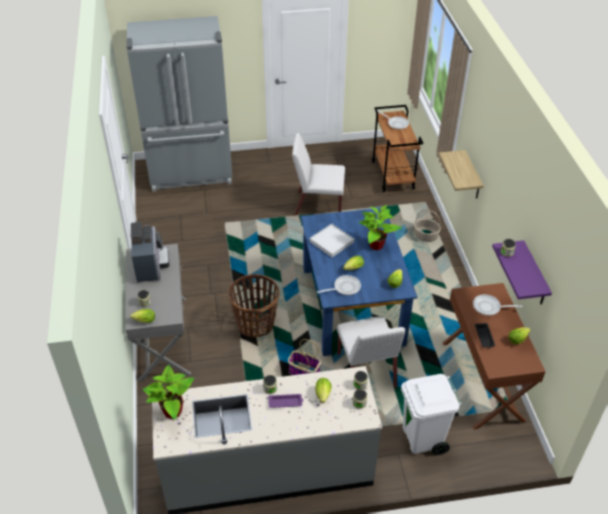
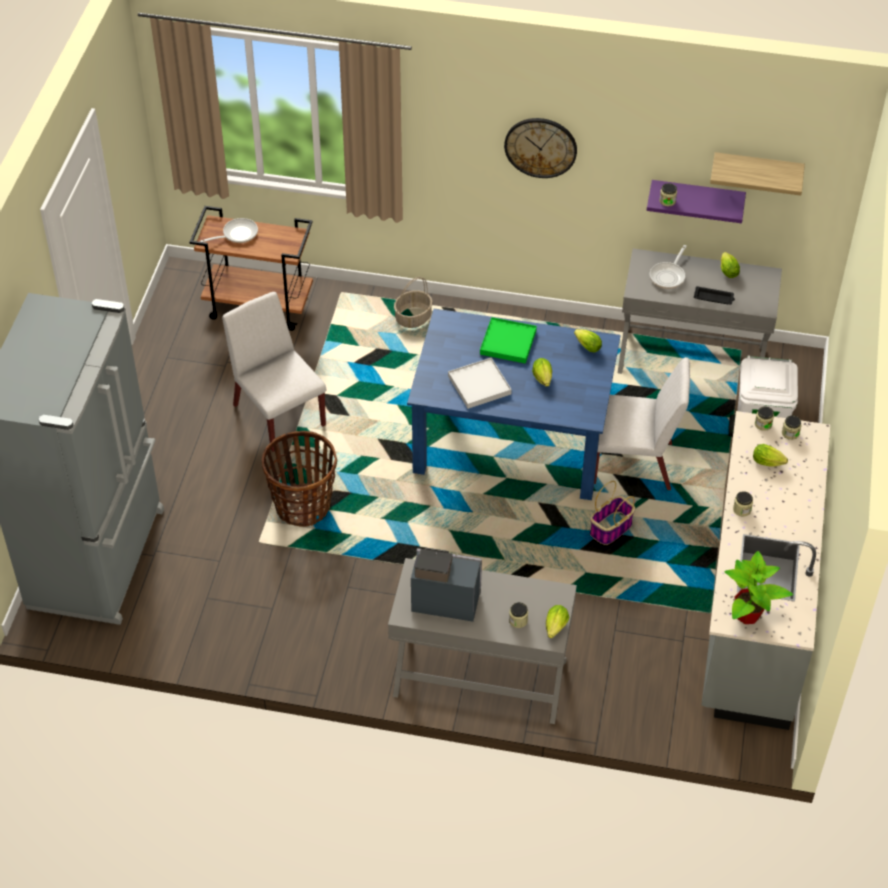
camera: 70 degrees left, 5 degrees up
basket [228,274,280,338] -> basket moved to [262,431,337,527]
purple tray [268,394,304,408] -> none
white chair [292,133,345,215] -> white chair turned 120 degrees clockwise [222,292,326,452]
frying pan [317,275,361,295] -> none
potted plant [359,205,402,250] -> green tray [480,317,537,364]
shelf [438,150,484,199] -> shelf moved to [710,152,805,196]
brown console table [443,283,546,429] -> grey console table [618,248,782,374]
none -> wall clock [504,118,577,178]

